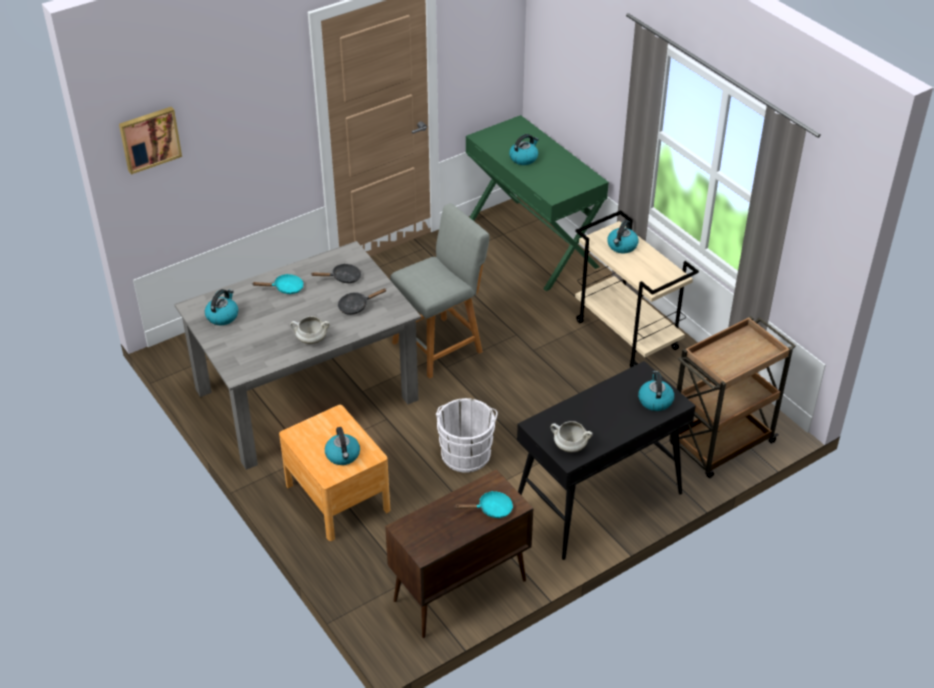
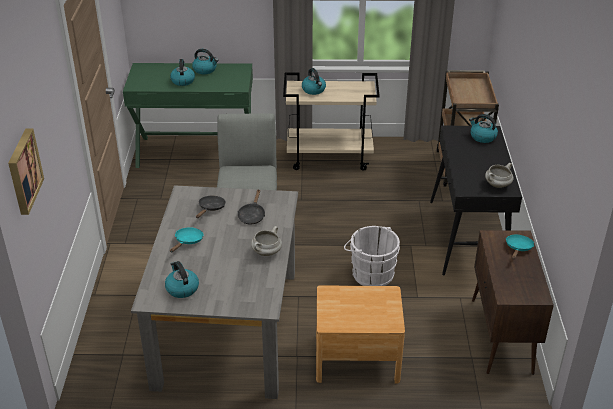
camera: 55 degrees left, 5 degrees down
kettle [325,427,360,465] -> kettle moved to [192,49,218,74]

